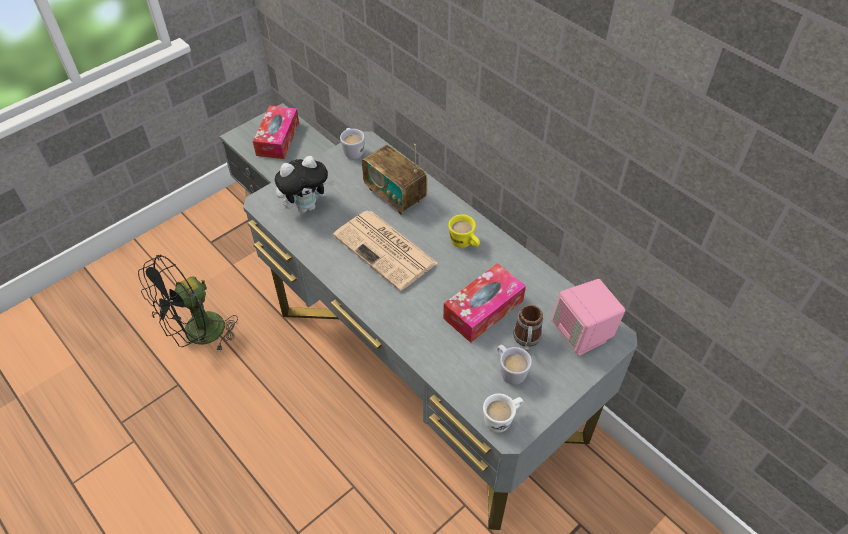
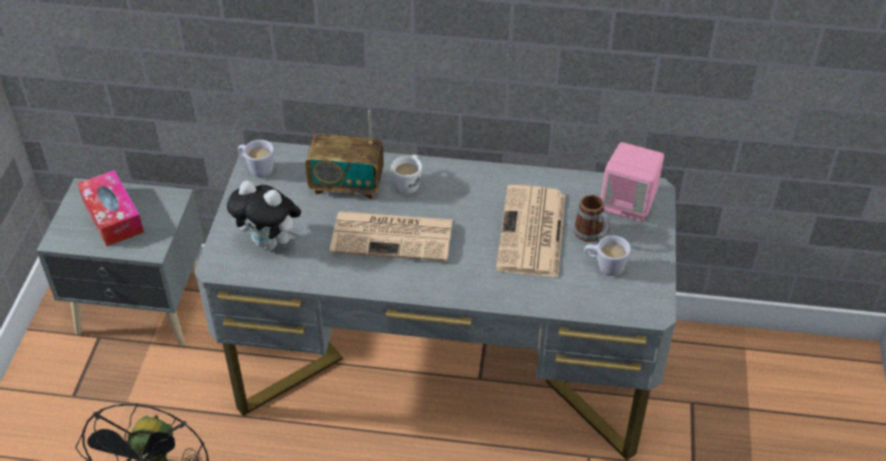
camera: 40 degrees left, 5 degrees down
plush toy [275,156,334,213] -> plush toy turned 90 degrees clockwise [227,180,301,251]
tissue box [443,263,526,343] -> newspaper [496,185,566,277]
yellow mug [448,214,480,248] -> none
white mug [483,393,523,433] -> white mug moved to [391,155,422,194]

